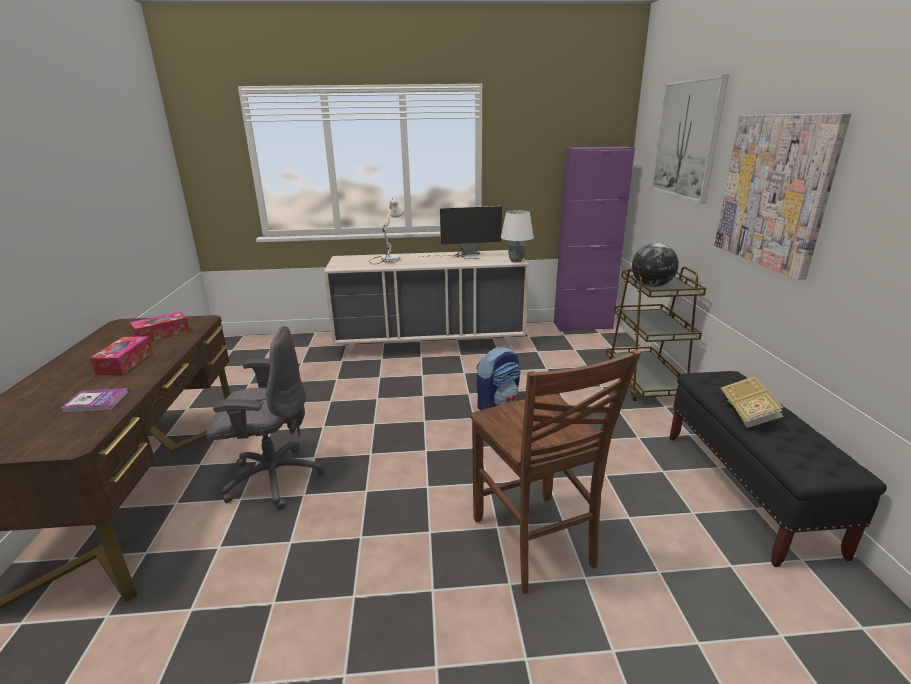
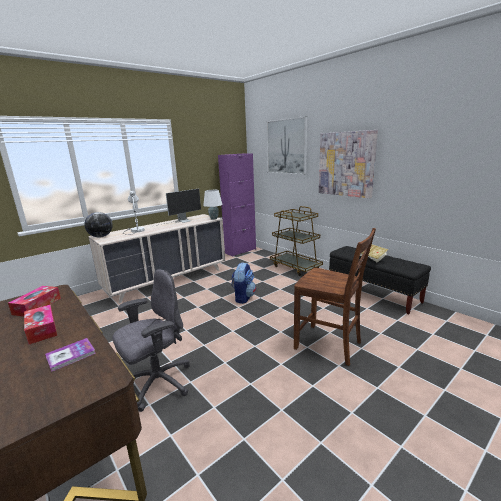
camera: 35 degrees left, 5 degrees down
globe [632,243,679,287] -> globe moved to [84,212,113,237]

